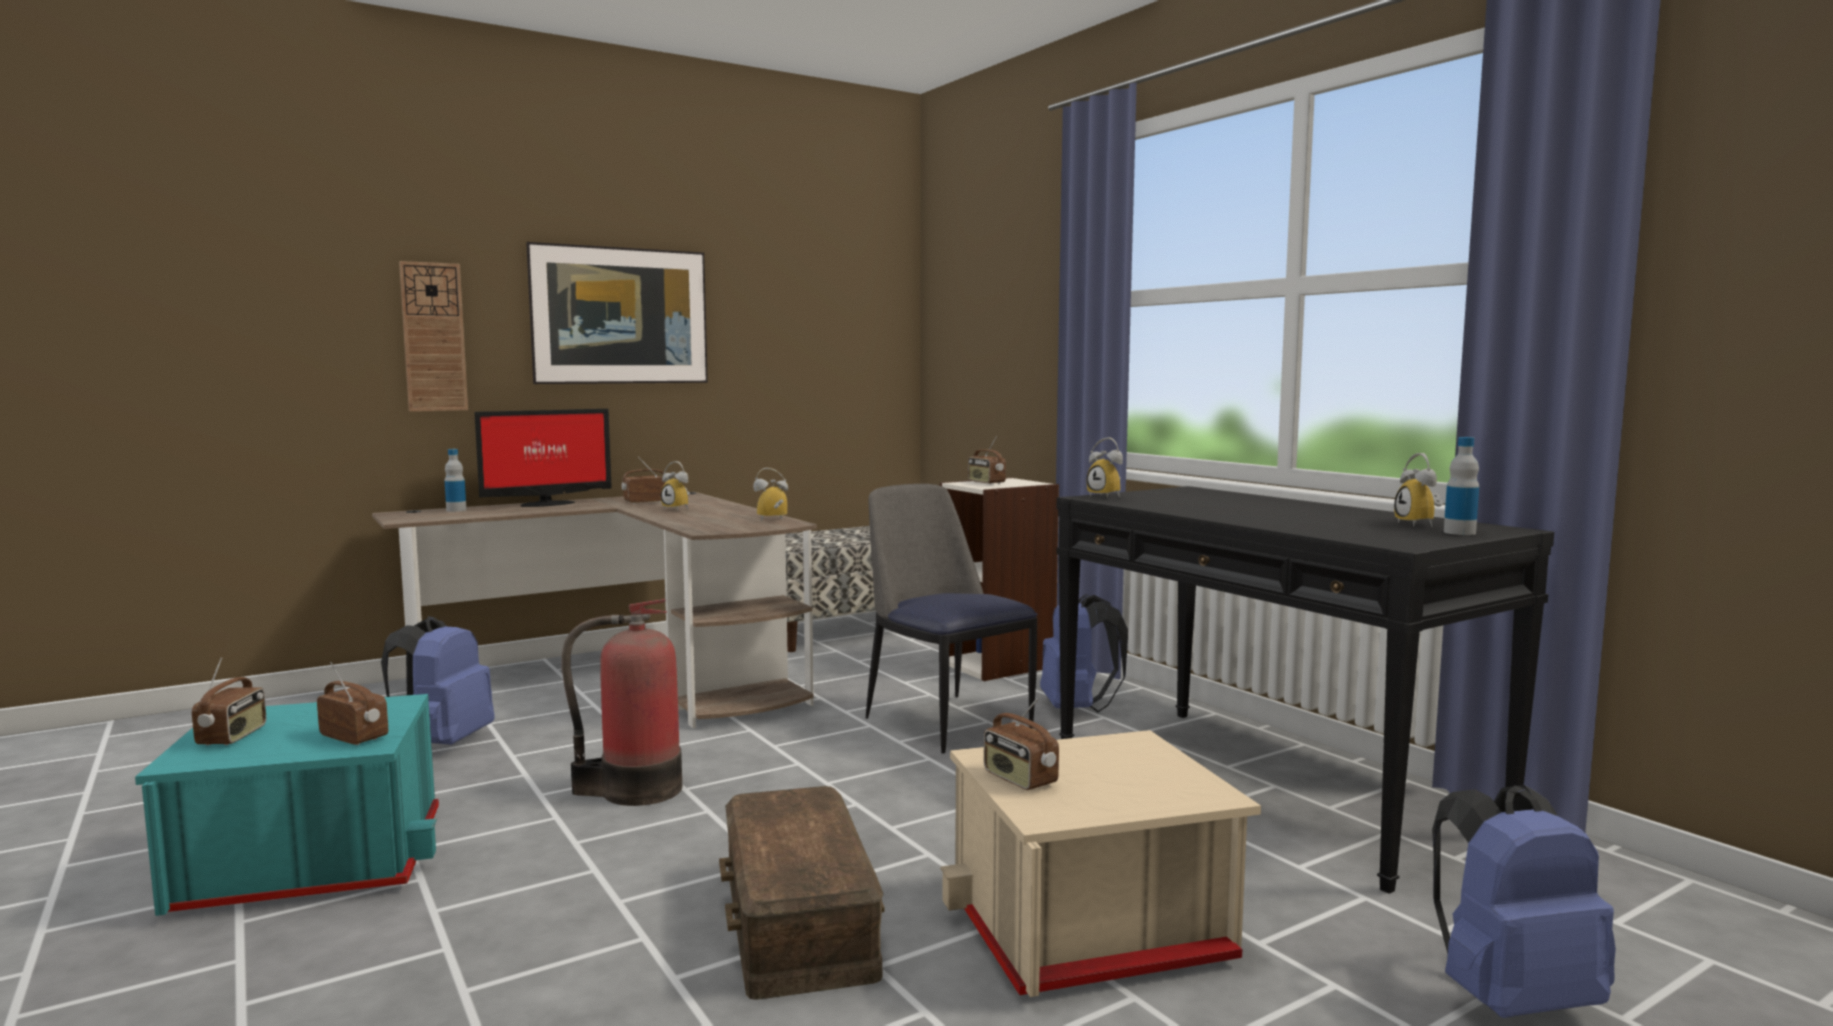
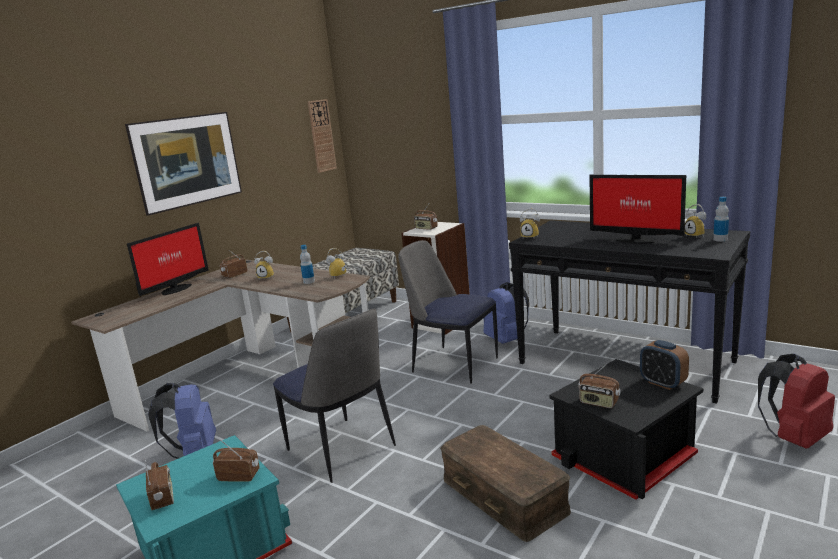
camera: 20 degrees left, 10 degrees up
wall clock [399,261,468,412] -> wall clock moved to [308,99,337,173]
bottle [445,449,466,512] -> bottle moved to [300,245,315,284]
fire extinguisher [562,599,682,806] -> chair [273,309,396,483]
beige storage box [940,730,1261,997] -> black storage box [549,359,703,499]
blue backpack [1432,785,1616,1018] -> red backpack [758,354,835,449]
none -> monitor [589,175,686,244]
none -> alarm clock [640,340,689,390]

